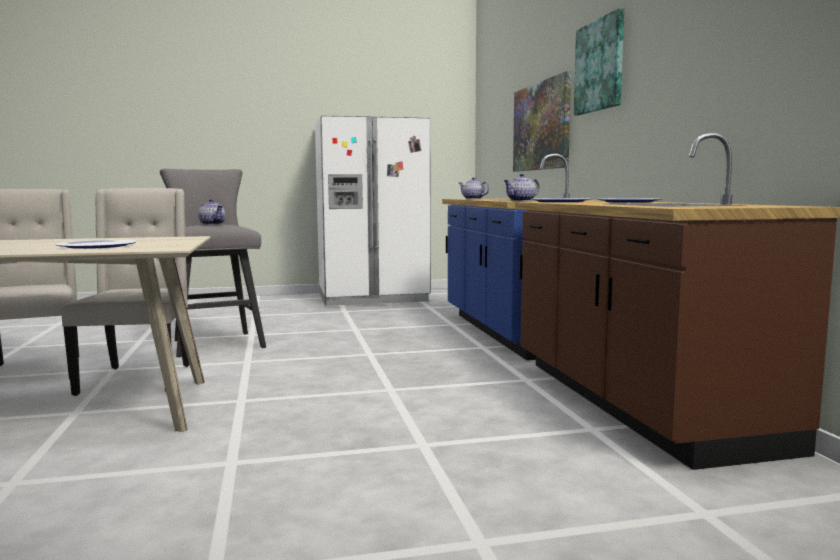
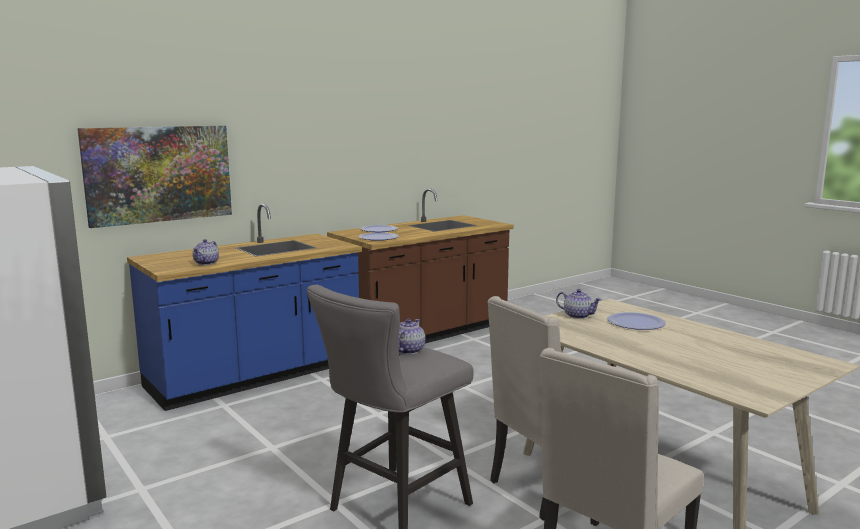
camera: 115 degrees left, 5 degrees up
teapot [503,174,540,201] -> teapot moved to [556,289,602,319]
picture [574,8,624,116] -> none

